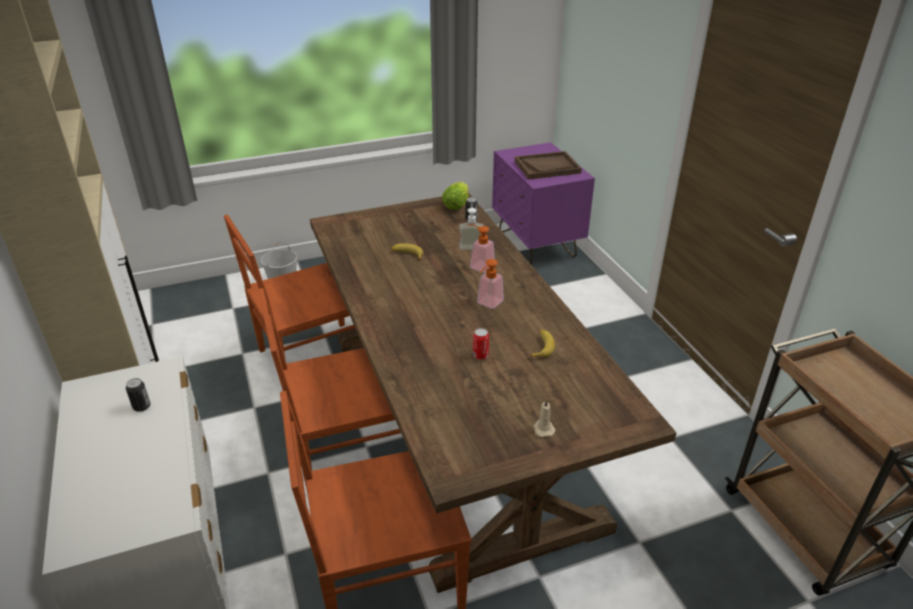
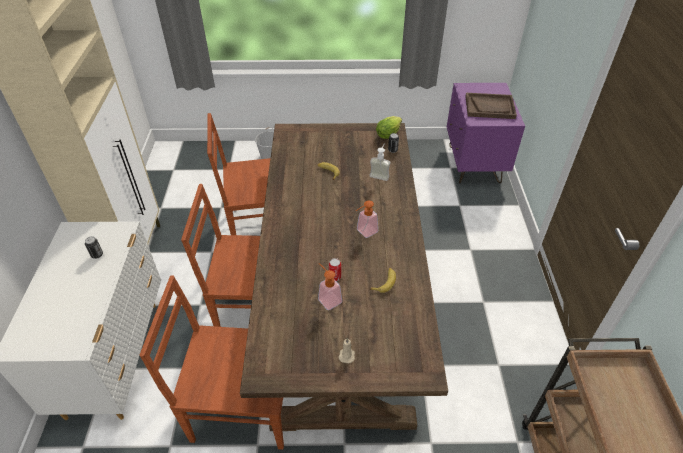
camera: 20 degrees right, 10 degrees up
soap dispenser [467,224,495,273] -> soap dispenser moved to [318,263,342,310]

